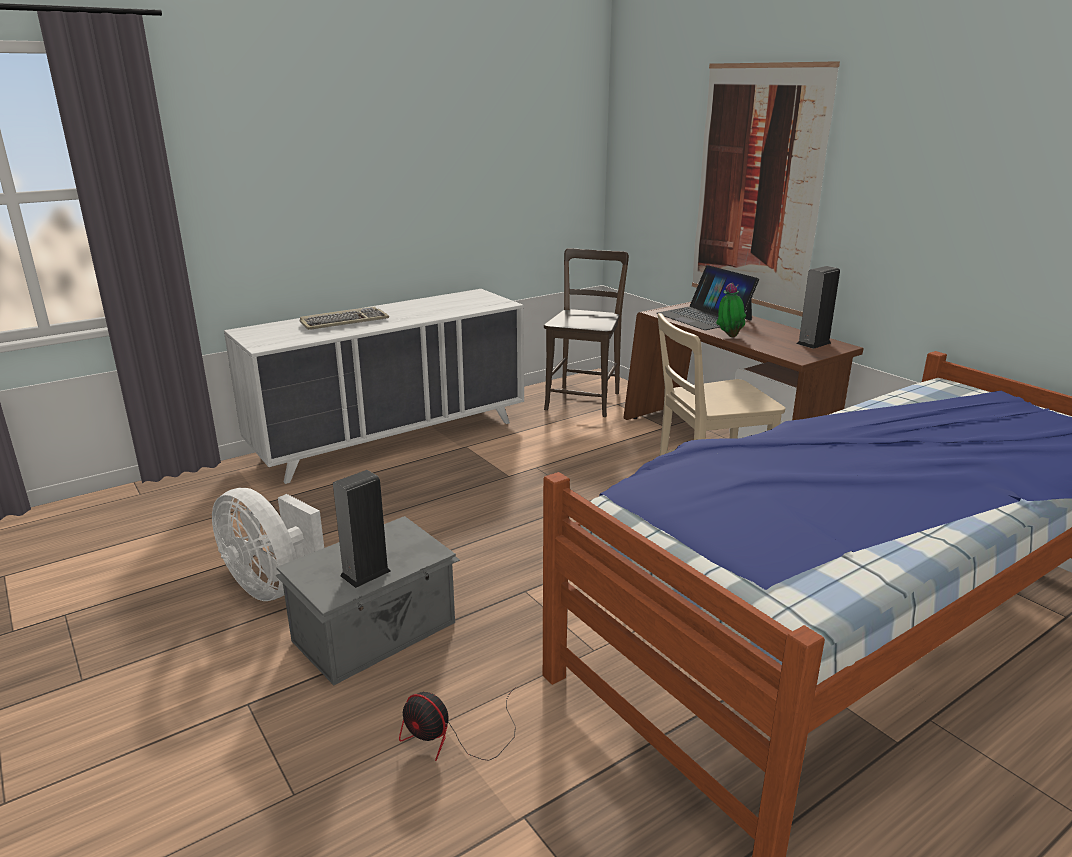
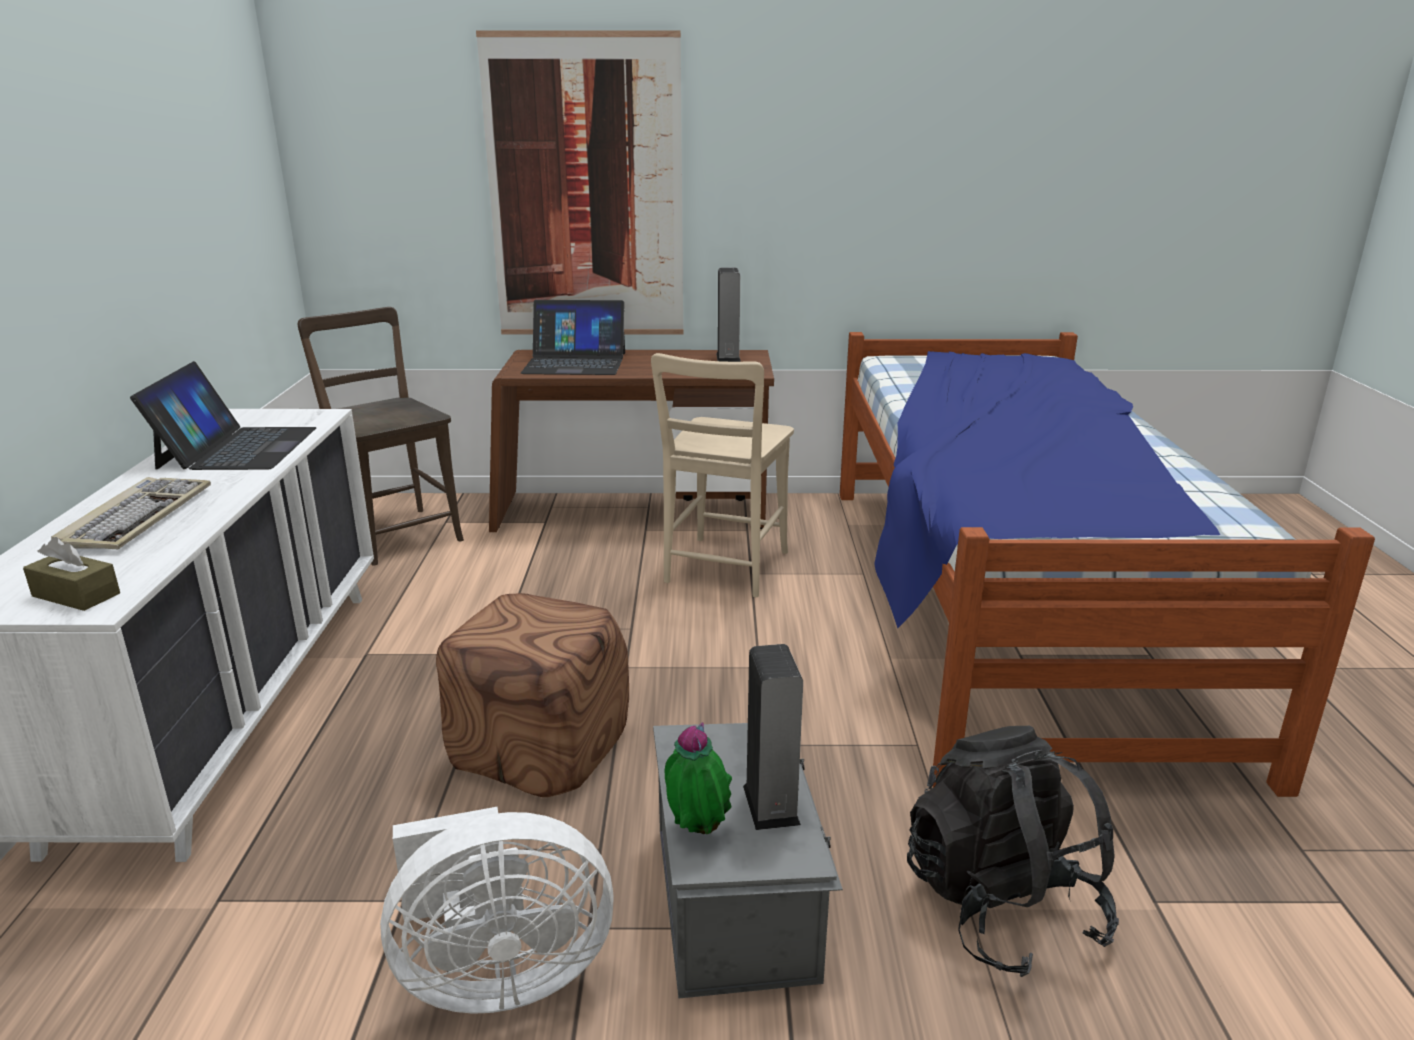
camera: 55 degrees left, 0 degrees up
fan [399,687,516,761] -> black backpack [907,726,1119,977]
potted plant [716,282,746,337] -> potted plant moved to [665,722,732,834]
none -> brown tissue box [23,537,120,611]
none -> laptop [130,361,316,470]
none -> brown ottoman [436,593,629,797]

